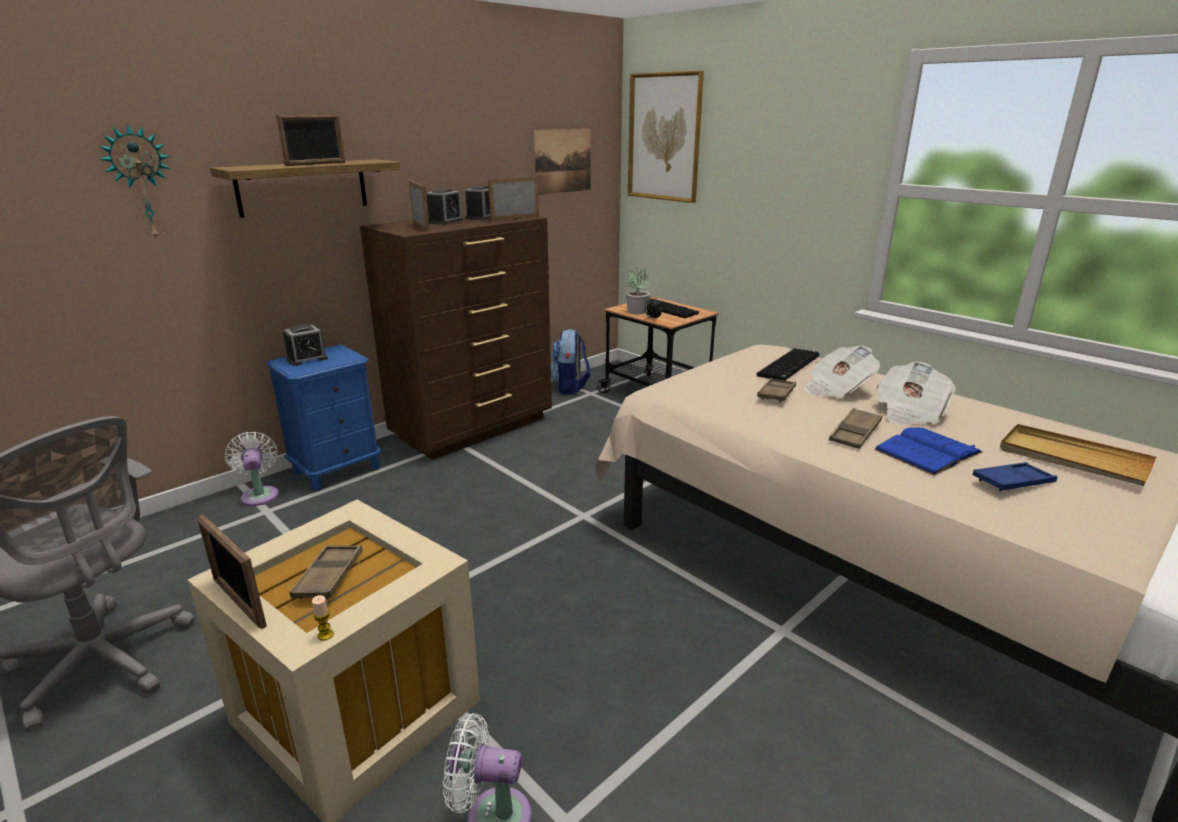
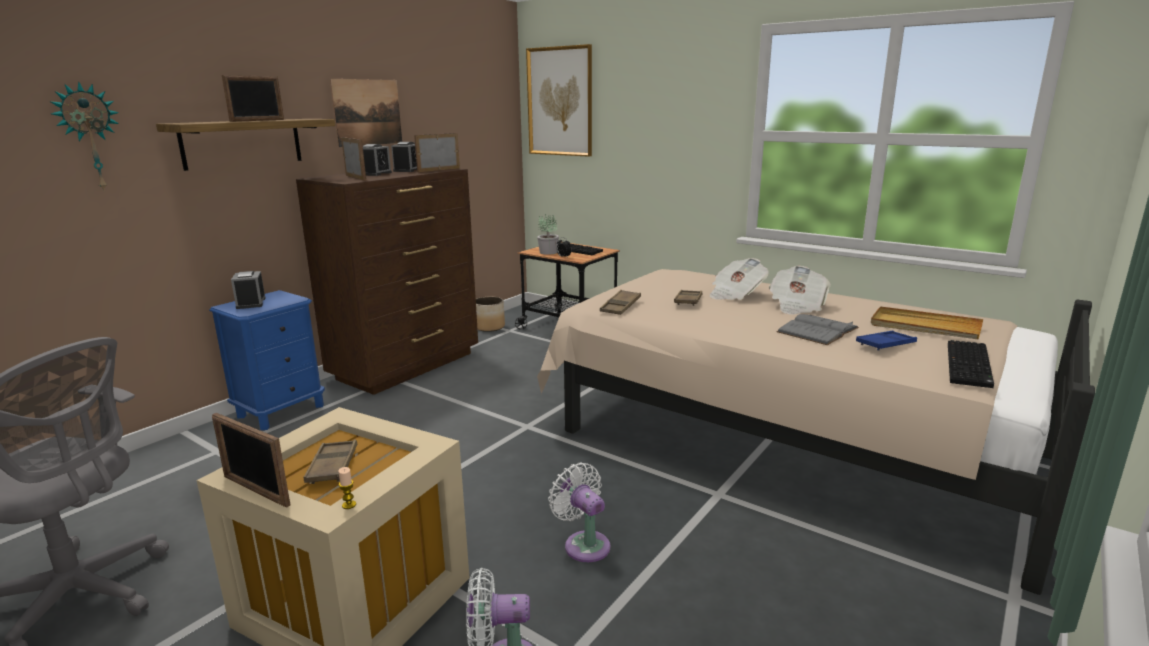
camera: 10 degrees left, 5 degrees down
white fan [225,432,279,506] -> white fan moved to [548,462,611,562]
alarm clock [283,325,328,366] -> alarm clock turned 120 degrees clockwise [231,271,266,309]
picture [533,129,590,195] -> picture moved to [330,79,402,147]
backpack [551,329,590,395] -> planter [476,297,505,332]
keyboard [757,348,819,381] -> keyboard moved to [948,340,994,388]
brown tray [829,408,882,449] -> brown tray moved to [600,290,641,315]
blue book [874,427,983,476] -> grey book [777,314,859,345]

